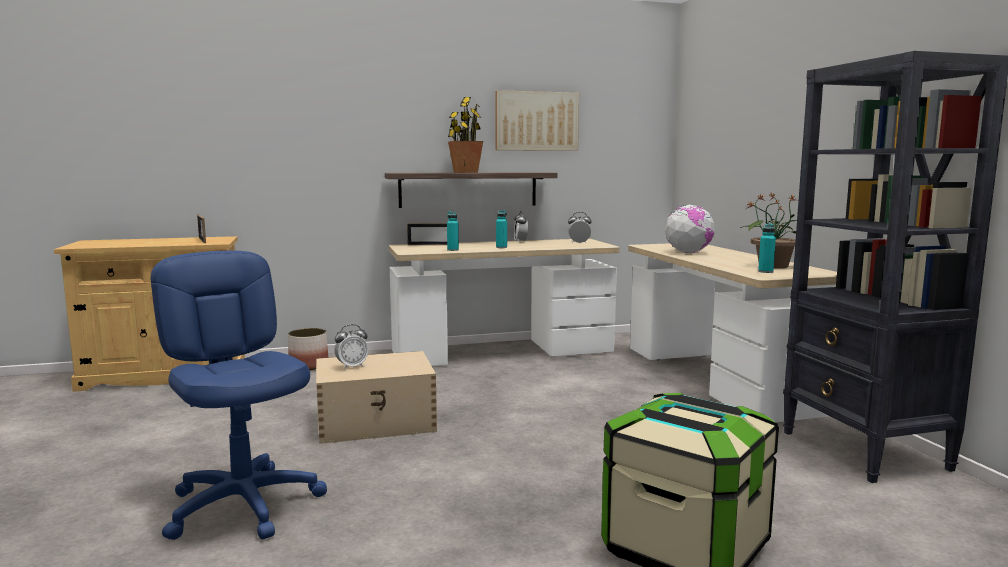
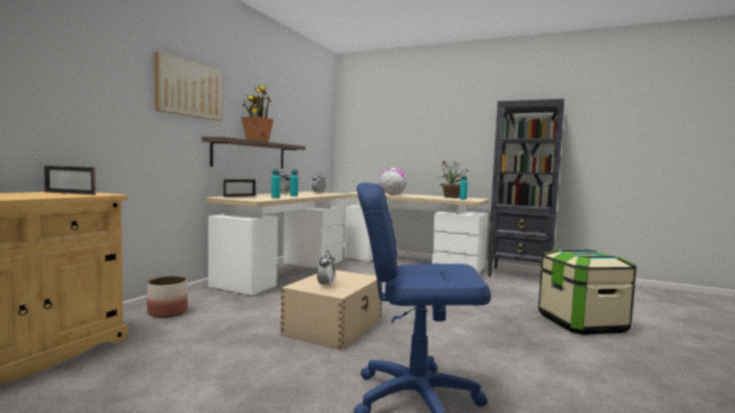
camera: 50 degrees left, 5 degrees down
picture [496,90,579,151] -> picture moved to [155,51,222,121]

